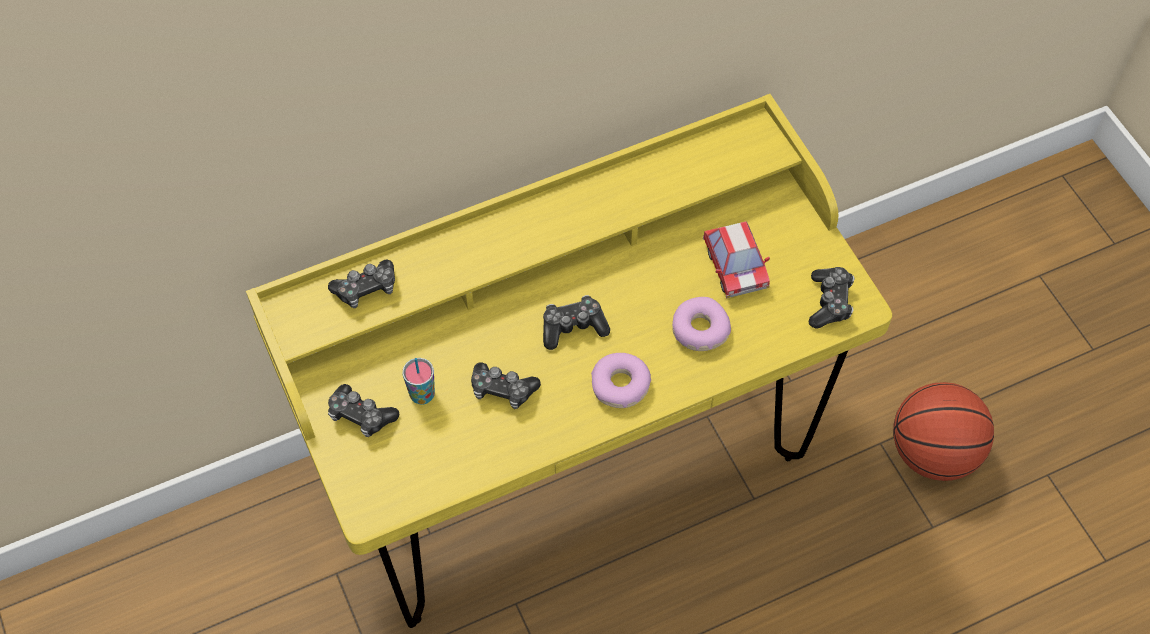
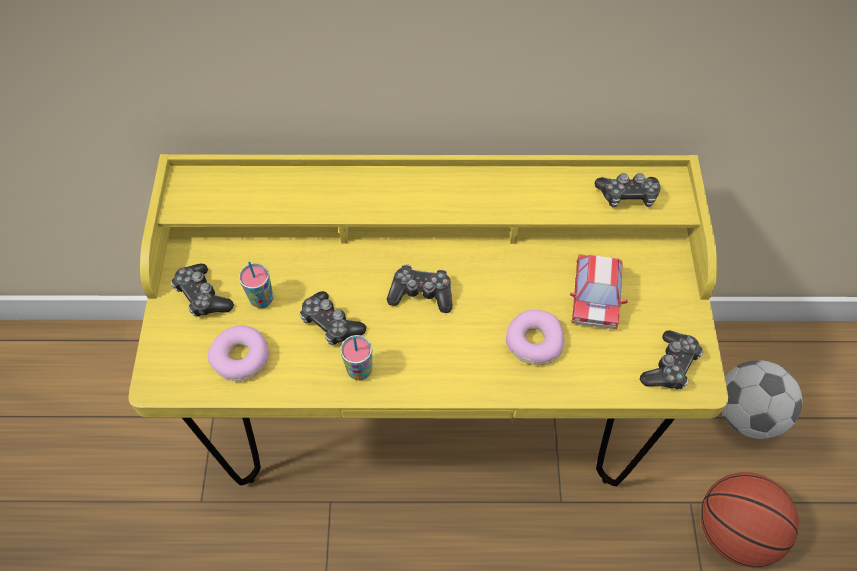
camera: 25 degrees right, 0 degrees up
game controller [328,260,395,308] -> game controller moved to [594,173,661,208]
donut [591,353,651,408] -> donut moved to [208,325,269,381]
none -> cup [340,335,372,380]
none -> football [721,360,802,439]

